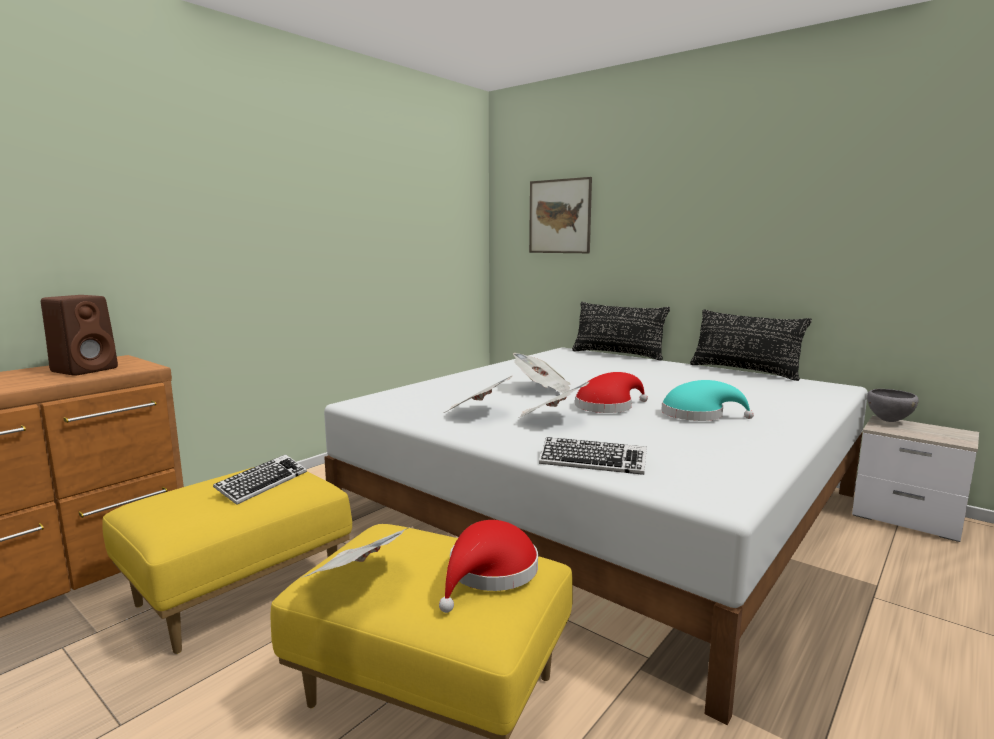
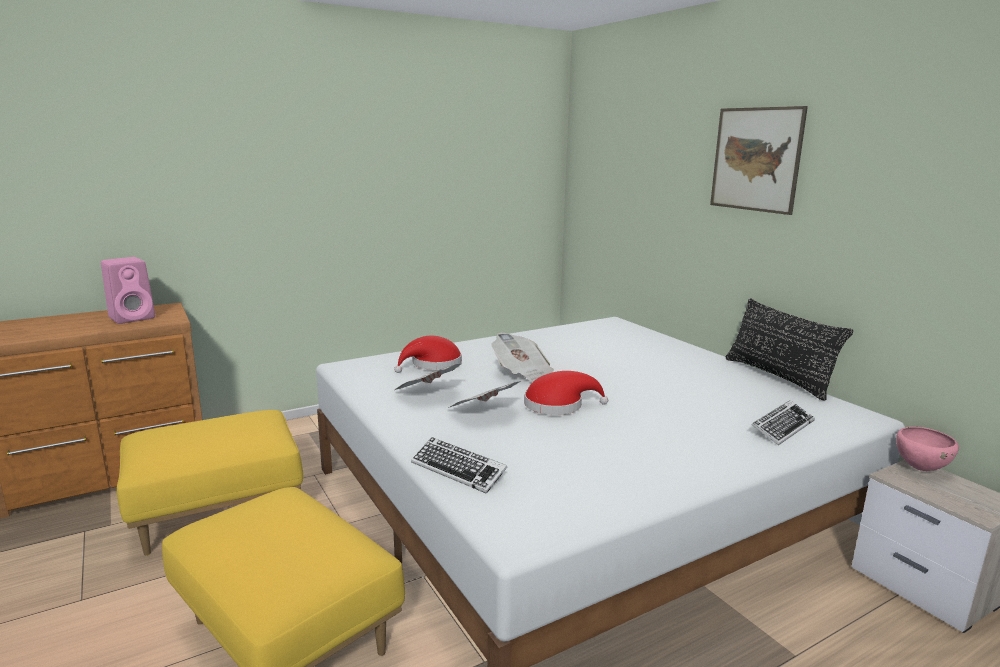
camera: 20 degrees right, 5 degrees up
brown speaker [41,295,118,376] -> pink speaker [101,257,155,324]
keyboard [213,454,307,505] -> keyboard moved to [752,400,815,445]
newspaper [301,527,410,578] -> none
red hat [439,520,538,613] -> red hat moved to [394,336,462,373]
picture [529,177,592,253] -> picture moved to [710,106,808,215]
black pillow [572,302,670,360] -> none
turquoise hat [661,380,754,421] -> none
grey bowl [867,389,919,422] -> pink bowl [896,427,959,471]

